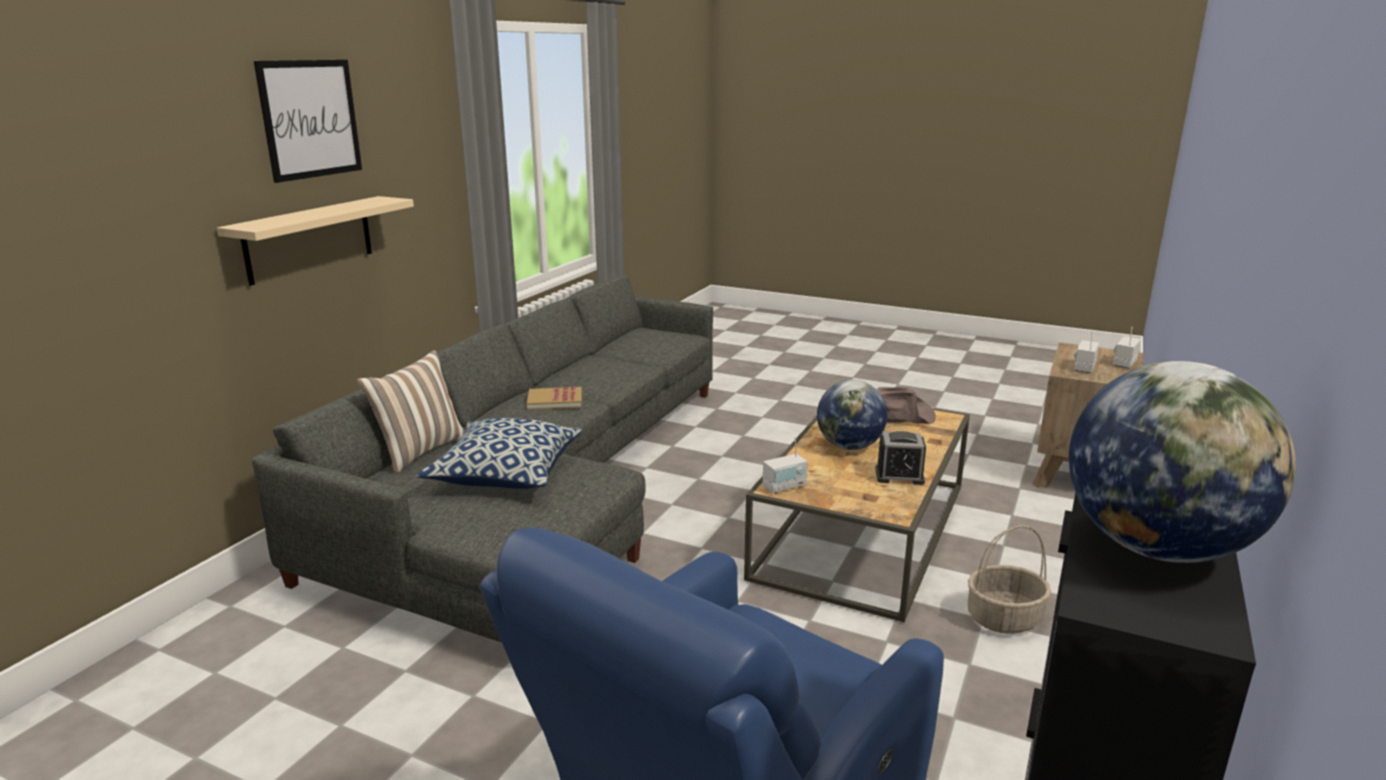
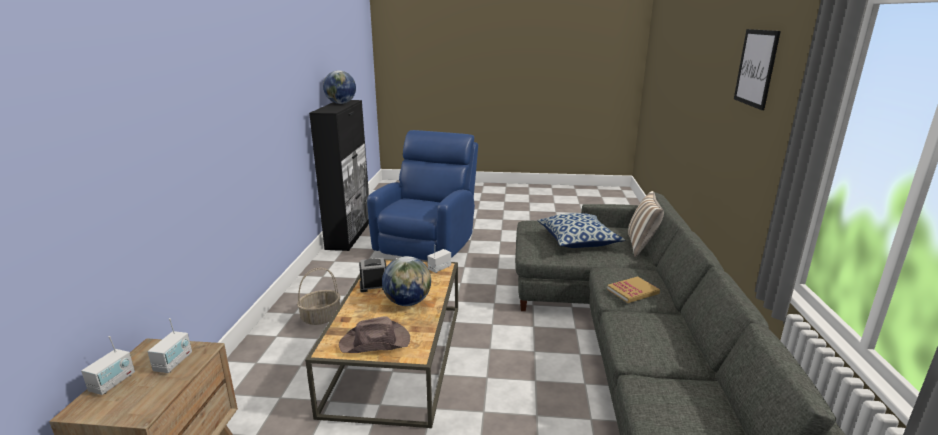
camera: 160 degrees right, 0 degrees up
beige shelf [217,196,414,286] -> none

